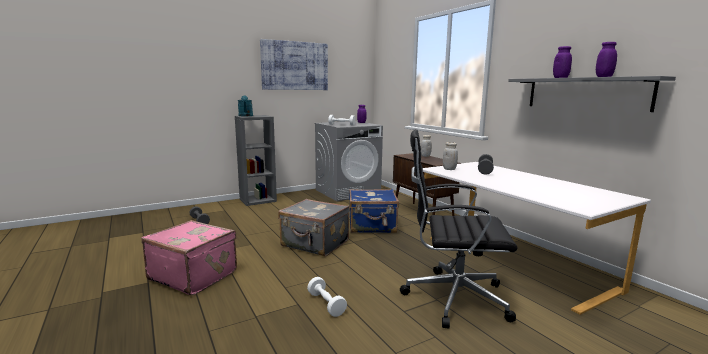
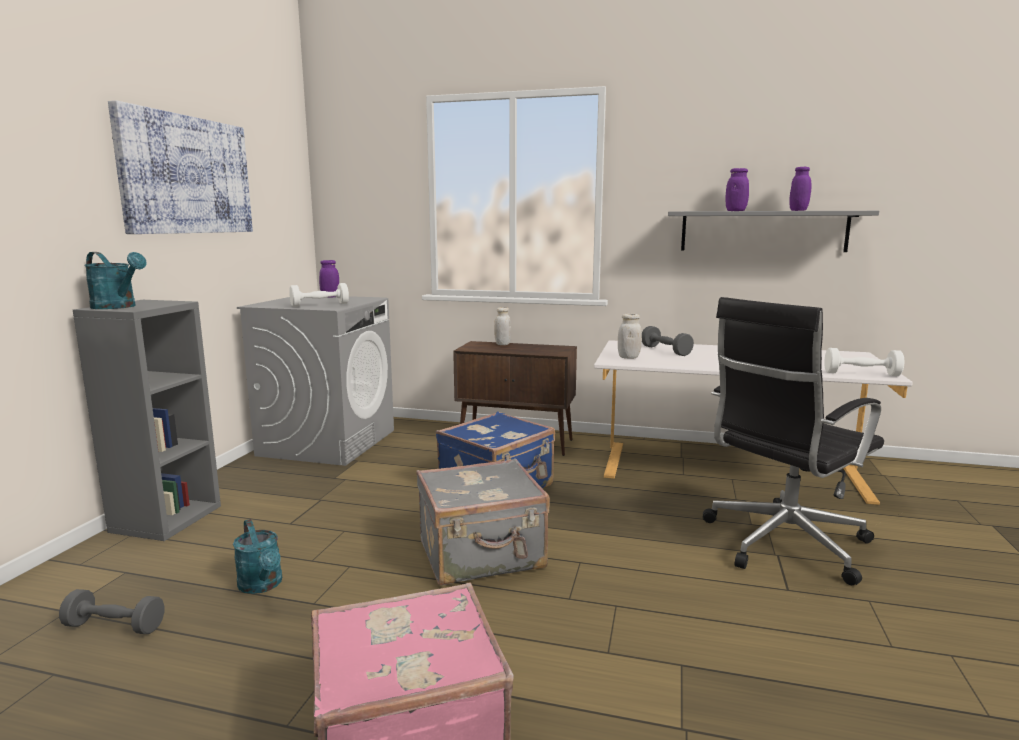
camera: 45 degrees left, 0 degrees up
white dumbbell [307,277,347,317] -> white dumbbell moved to [824,348,905,376]
none -> turquoise watering can [233,519,282,594]

